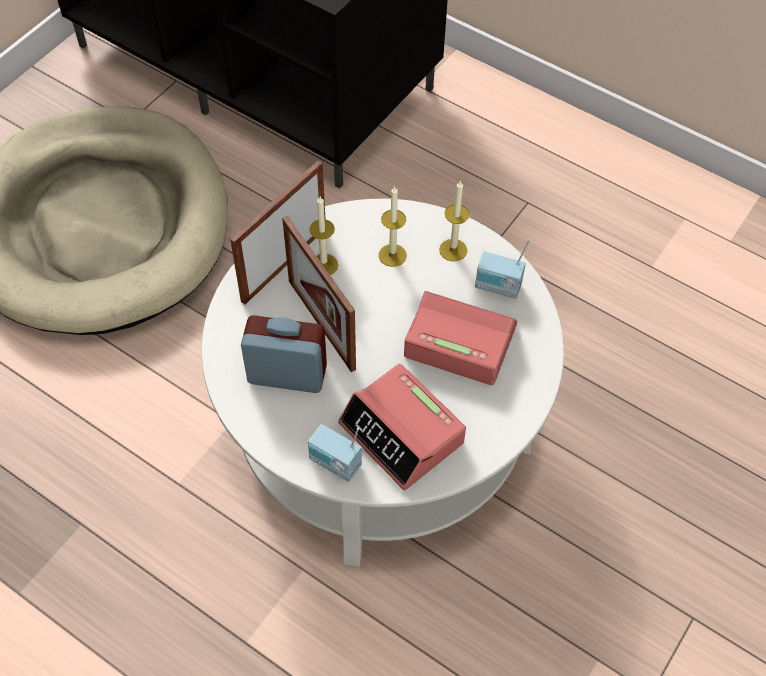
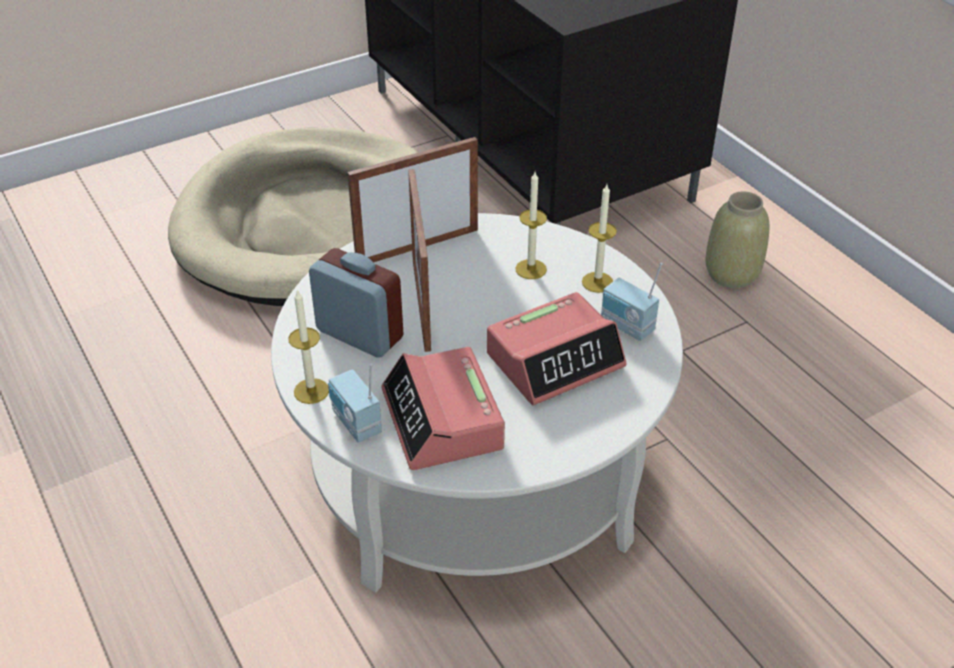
camera: 25 degrees right, 15 degrees down
candle [309,197,338,275] -> candle moved to [288,289,329,404]
alarm clock [404,291,517,385] -> alarm clock turned 105 degrees clockwise [487,292,626,405]
none -> beige vase [705,191,769,288]

